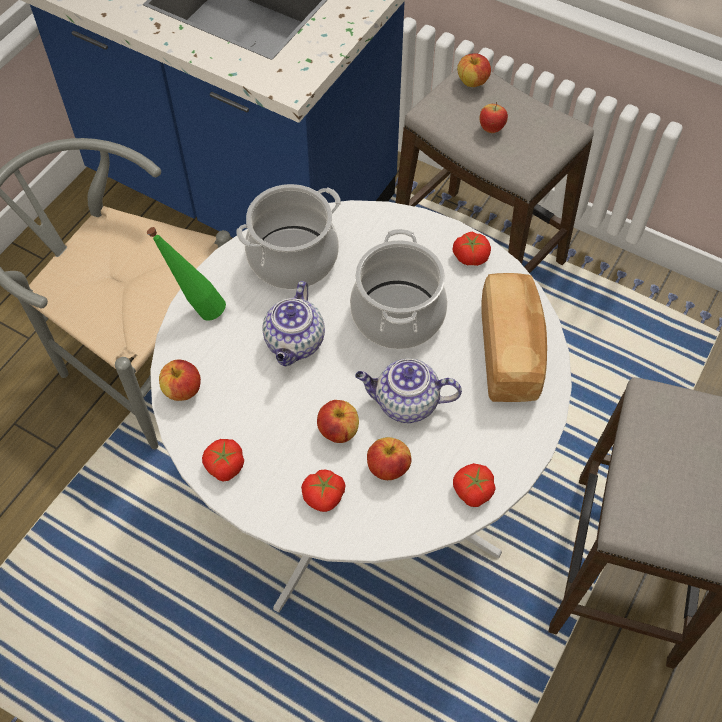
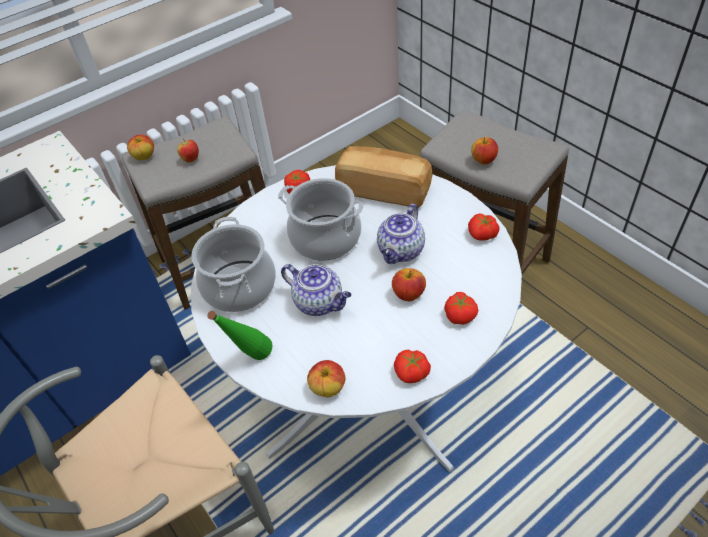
camera: 65 degrees left, 10 degrees down
apple [367,437,411,480] -> apple moved to [471,137,498,165]

